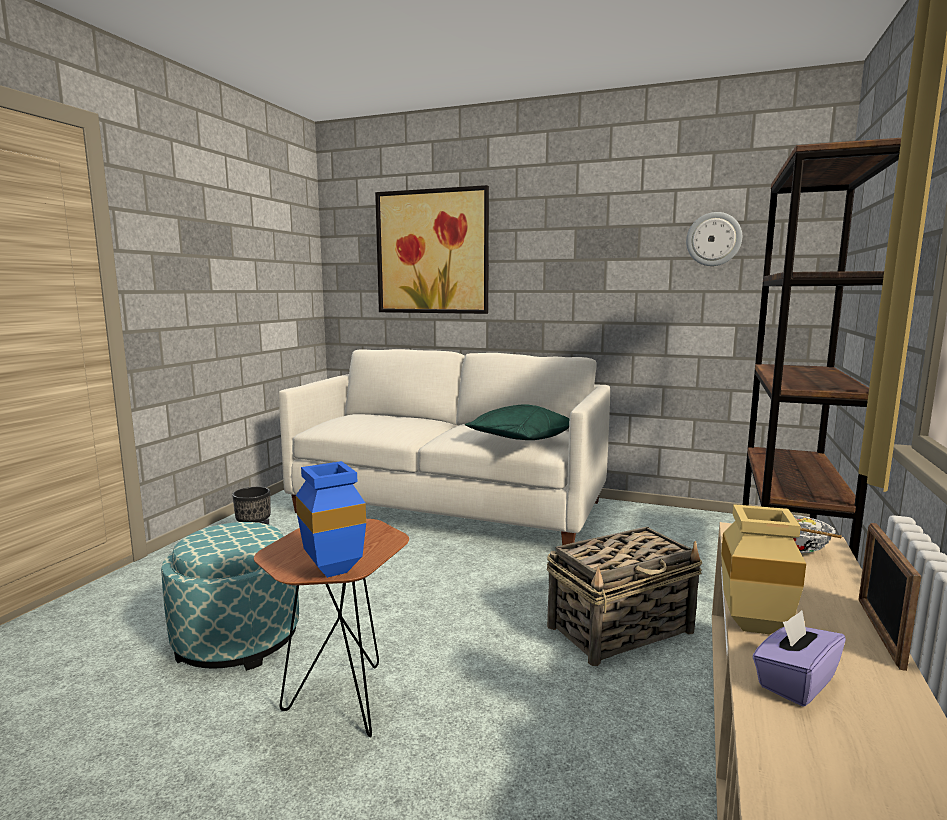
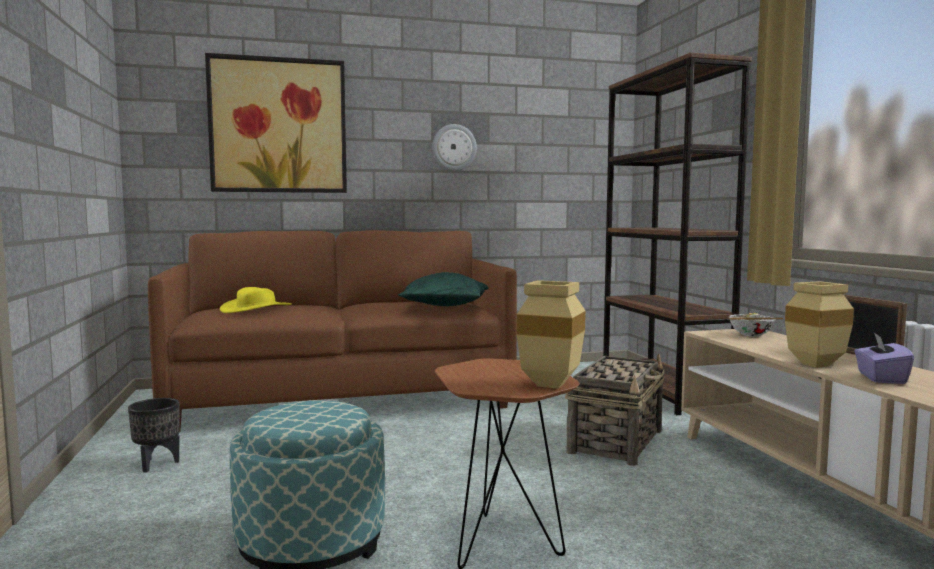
camera: 35 degrees left, 5 degrees down
white sofa [279,349,610,545] -> brown sofa [148,230,517,433]
blue vase [296,461,366,578] -> beige vase [516,280,586,389]
wall clock [686,212,742,266] -> wall clock moved to [432,124,477,171]
none -> yellow hat [220,287,292,313]

